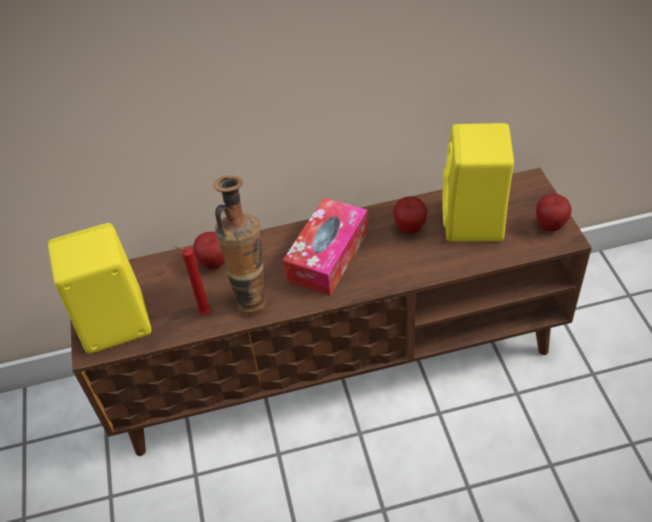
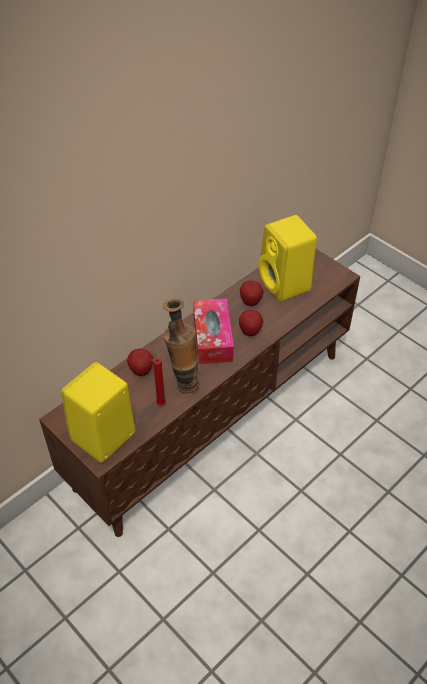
camera: 35 degrees left, 0 degrees up
apple [536,193,572,231] -> apple moved to [239,310,263,336]

